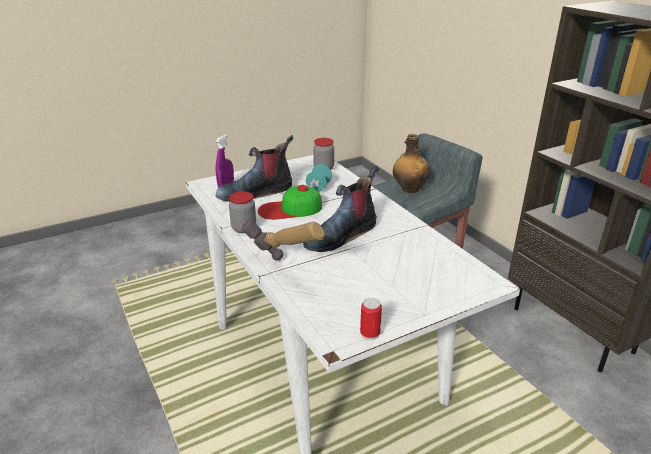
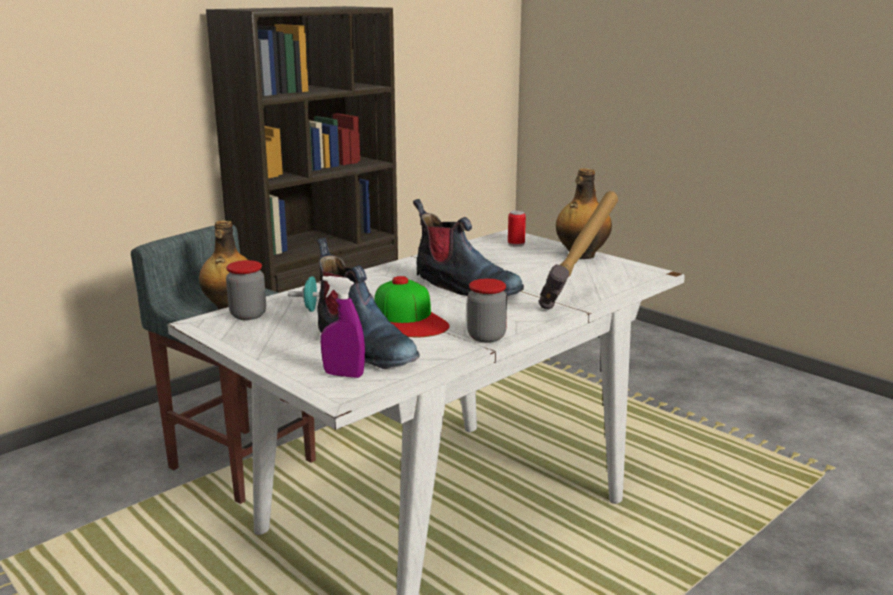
camera: 105 degrees left, 10 degrees down
can [360,298,382,340] -> can moved to [508,210,526,247]
none -> bottle [556,168,612,259]

